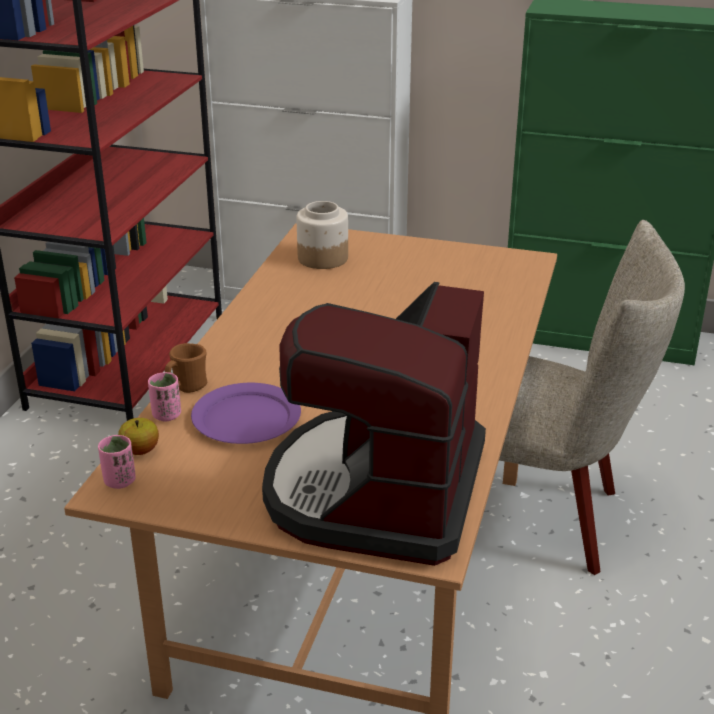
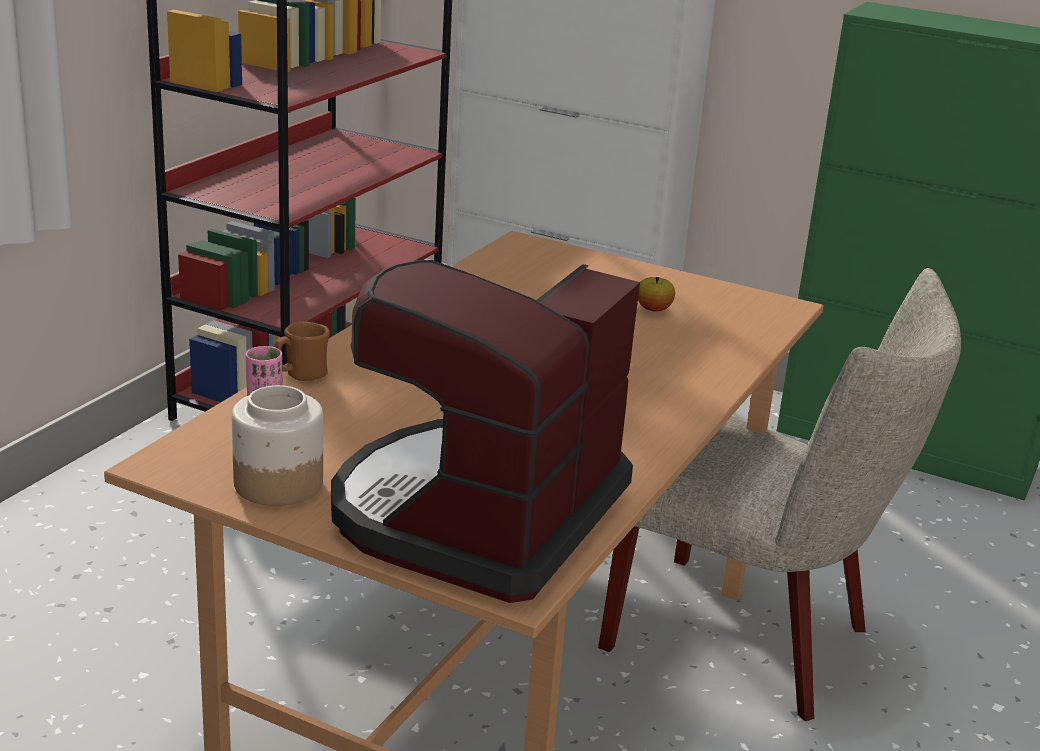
camera: 10 degrees right, 5 degrees down
pink cup [98,435,136,489] -> none
apple [118,418,159,455] -> apple moved to [638,277,675,311]
purple plate [191,383,301,444] -> none
jar [296,201,348,269] -> jar moved to [232,385,323,506]

